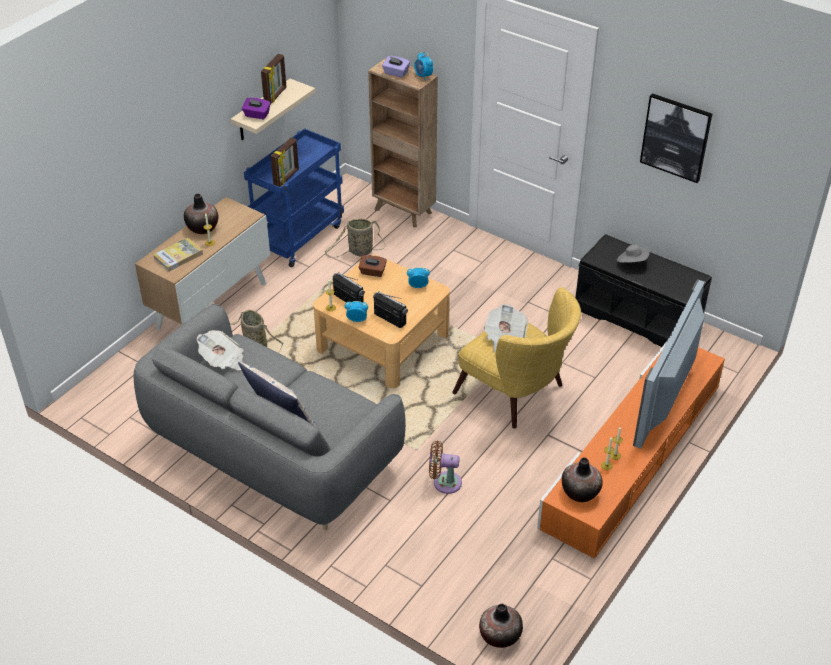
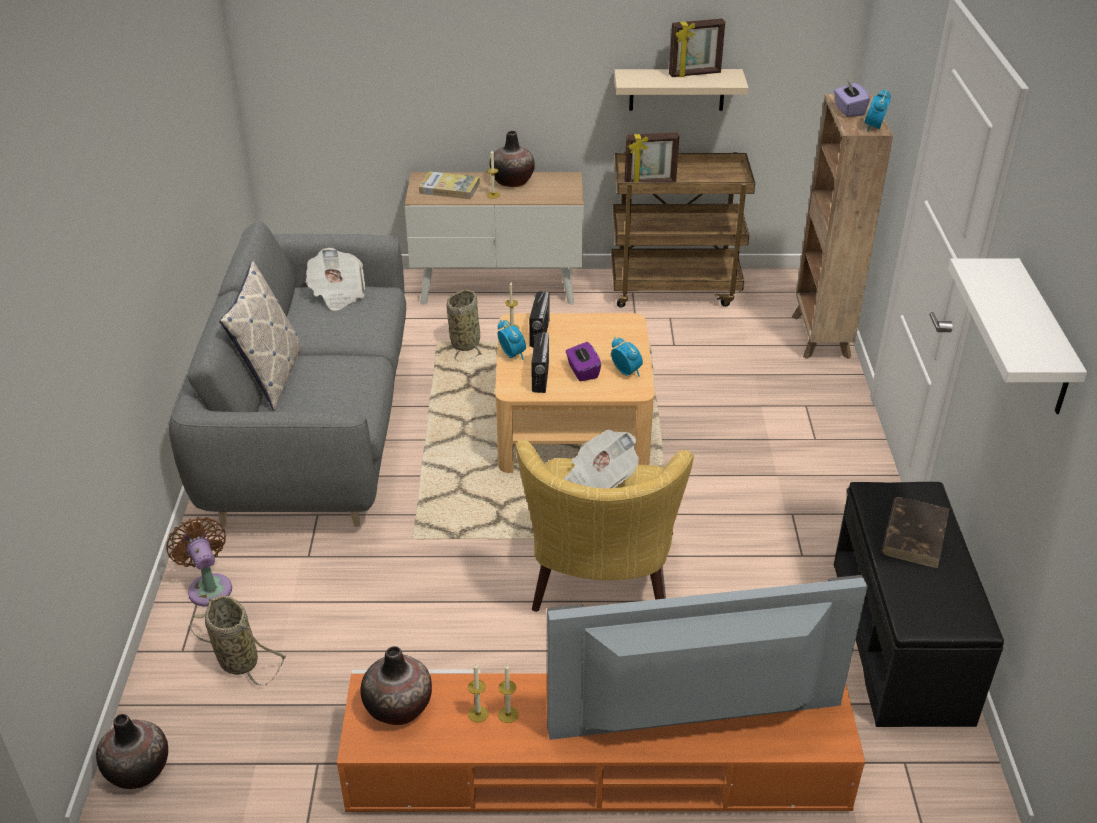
camera: 55 degrees right, 5 degrees down
purple tissue box [242,98,270,119] -> purple tissue box moved to [566,342,601,381]
blue cart [244,128,344,267] -> brown cart [611,152,755,308]
basket [325,218,385,258] -> basket moved to [190,595,286,686]
brown tissue box [358,255,387,277] -> none
brown fan [429,441,462,494] -> brown fan moved to [166,517,232,606]
grey hat [617,245,650,263] -> brown book [882,497,949,569]
picture [640,93,712,183] -> white shelf [948,258,1087,414]

